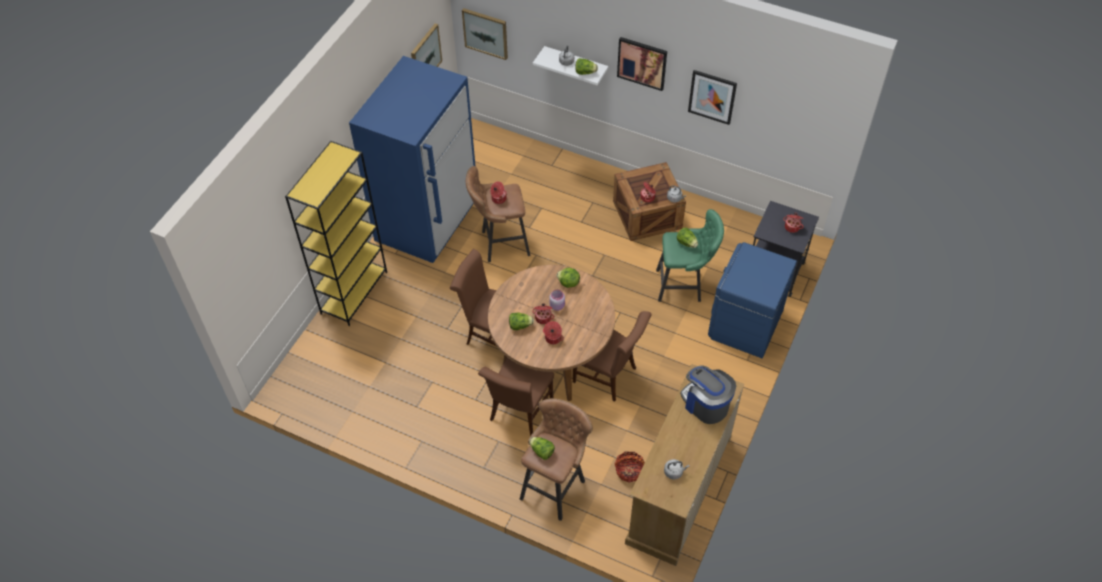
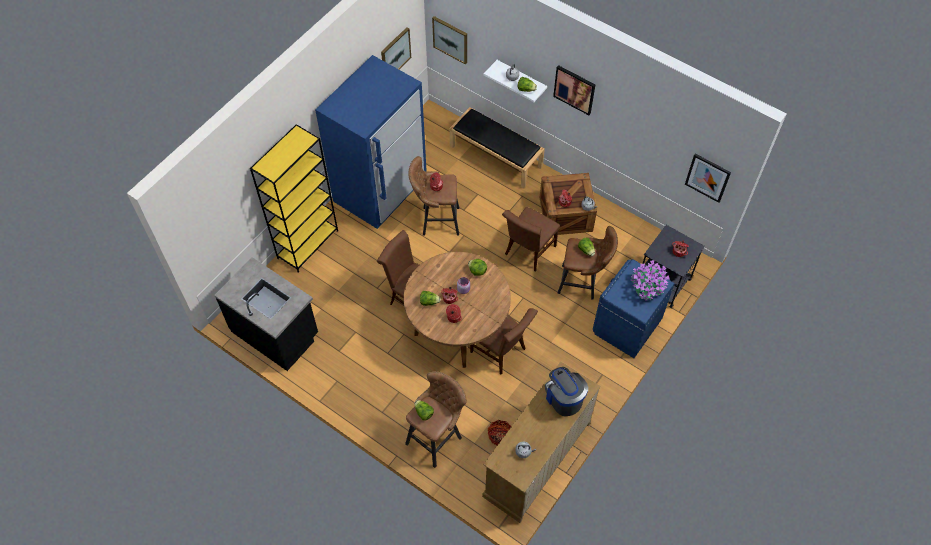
camera: 10 degrees right, 5 degrees up
brown chair [478,357,554,436] -> brown chair moved to [502,207,560,271]
green stool [656,209,724,302] -> brown stool [557,226,618,300]
picture [688,70,737,125] -> picture moved to [685,154,731,203]
none -> black counter [214,257,318,371]
none -> black bench [450,107,545,189]
none -> potted plant [631,260,670,301]

